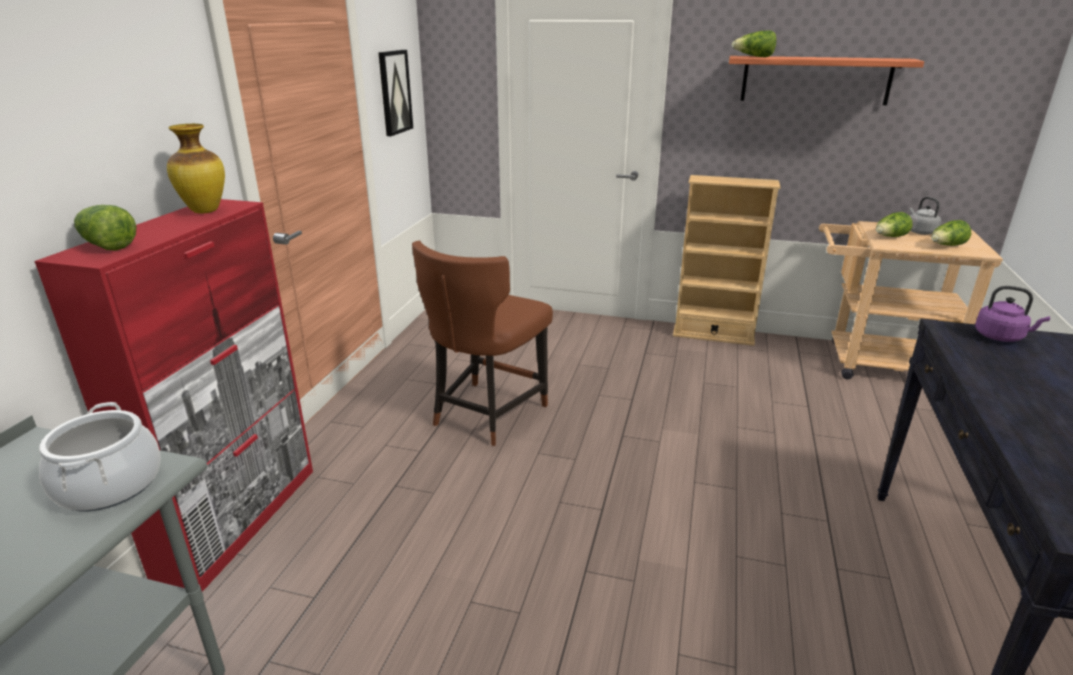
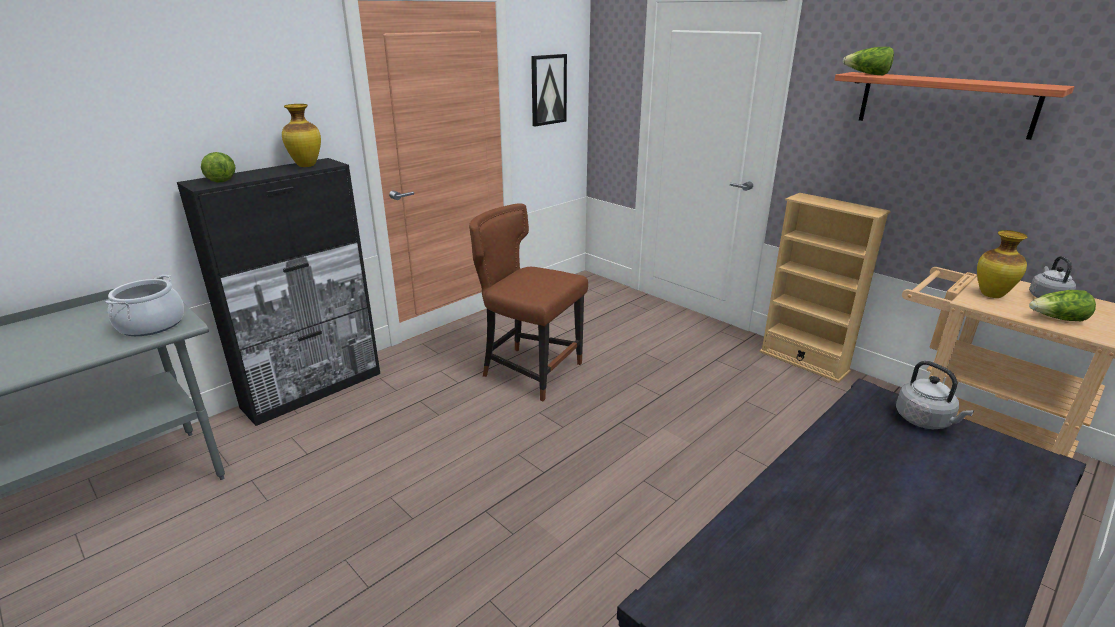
camera: 30 degrees right, 0 degrees up
red cabinet [34,199,313,592] -> black cabinet [177,158,380,426]
brown chair [412,240,553,446] -> brown chair turned 60 degrees clockwise [469,203,588,401]
lettuce [876,212,913,237] -> vase [977,230,1027,298]
purple kettle [975,286,1050,342] -> grey kettle [896,361,974,429]

